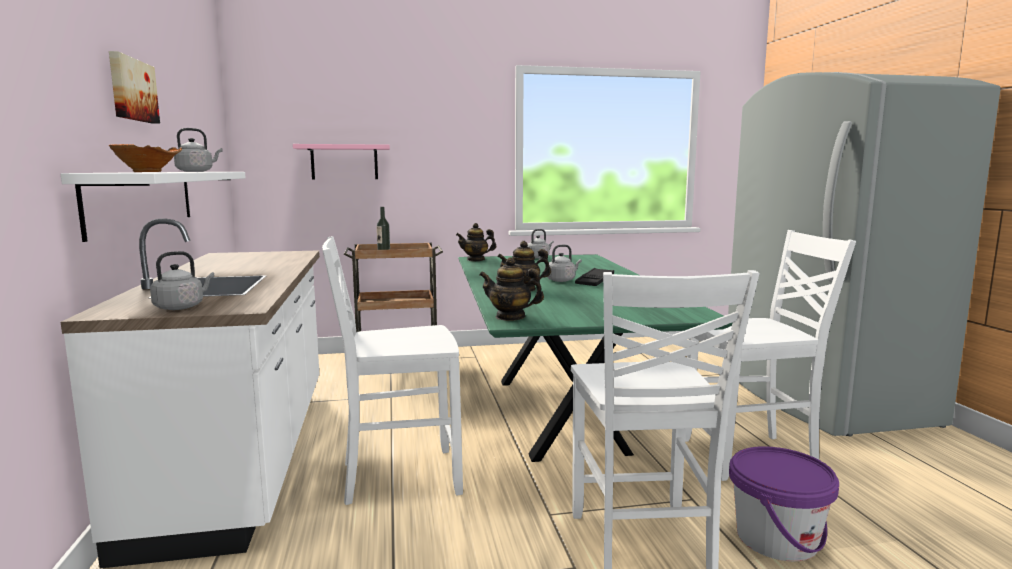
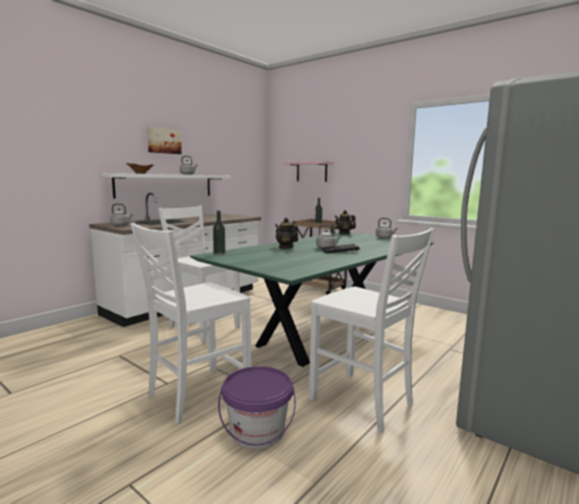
camera: 50 degrees right, 0 degrees up
teapot [479,257,544,321] -> bottle [213,211,225,255]

